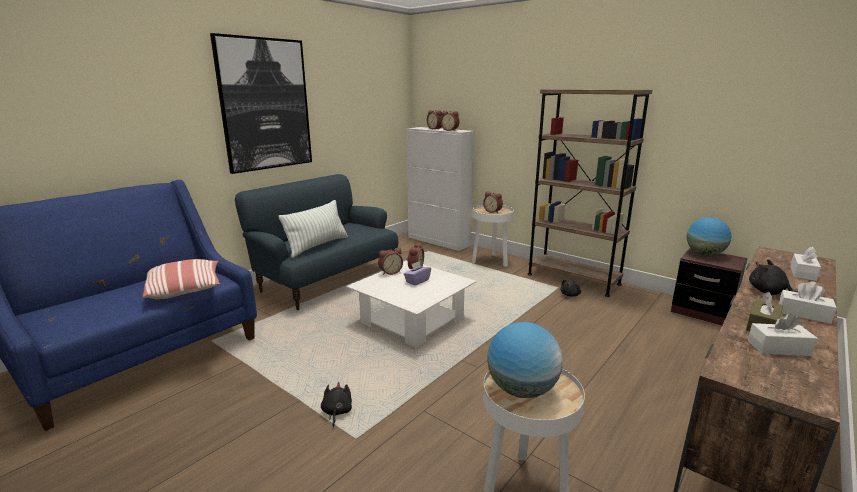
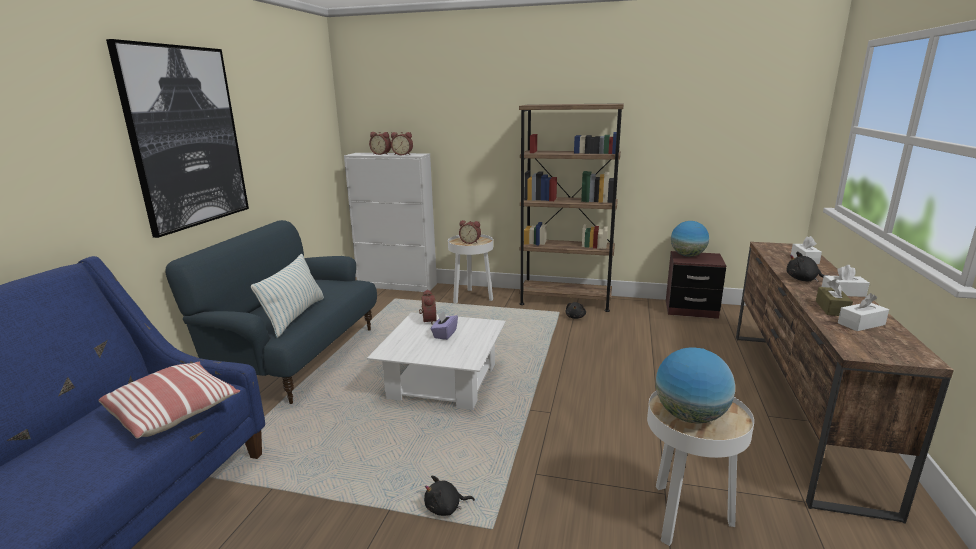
camera: 25 degrees left, 0 degrees up
black plush toy [321,382,352,427] -> black plush toy turned 75 degrees counterclockwise [424,475,475,516]
alarm clock [378,248,403,275] -> none

